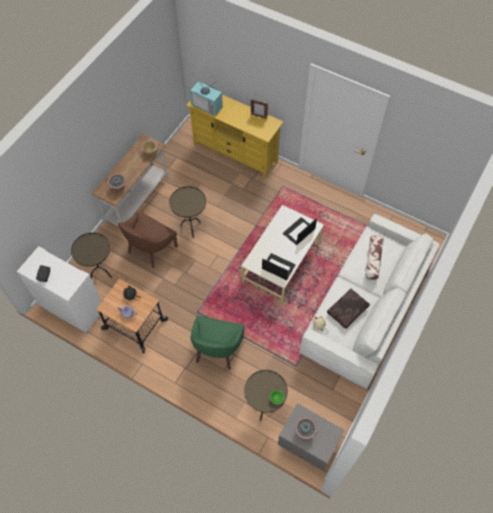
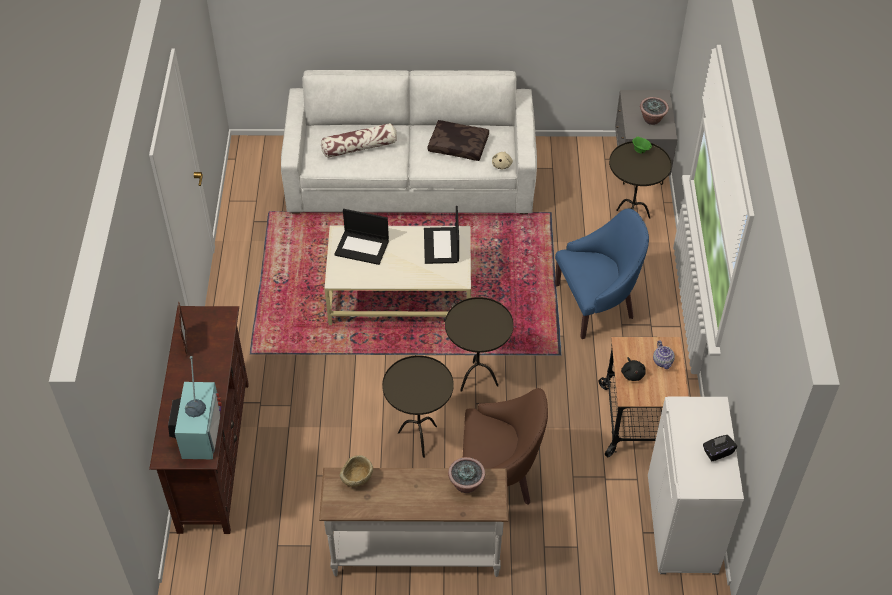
camera: 120 degrees left, 10 degrees down
brown side table [71,233,112,279] -> brown side table moved to [445,297,514,392]
yellow tv stand [186,95,284,179] -> brown tv stand [149,306,249,534]
green armchair [190,316,245,370] -> blue armchair [555,208,649,339]

